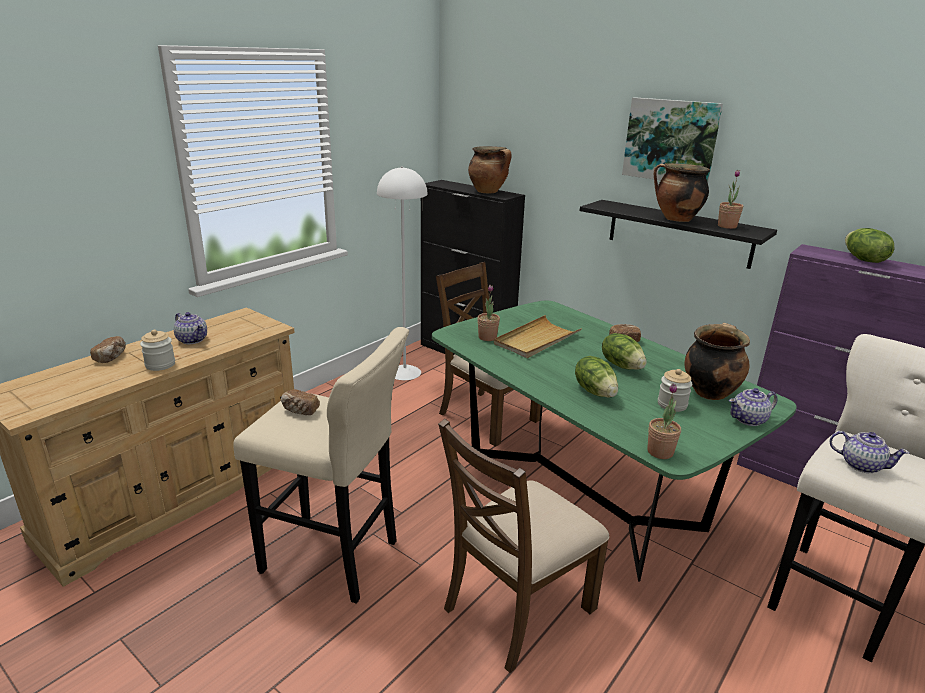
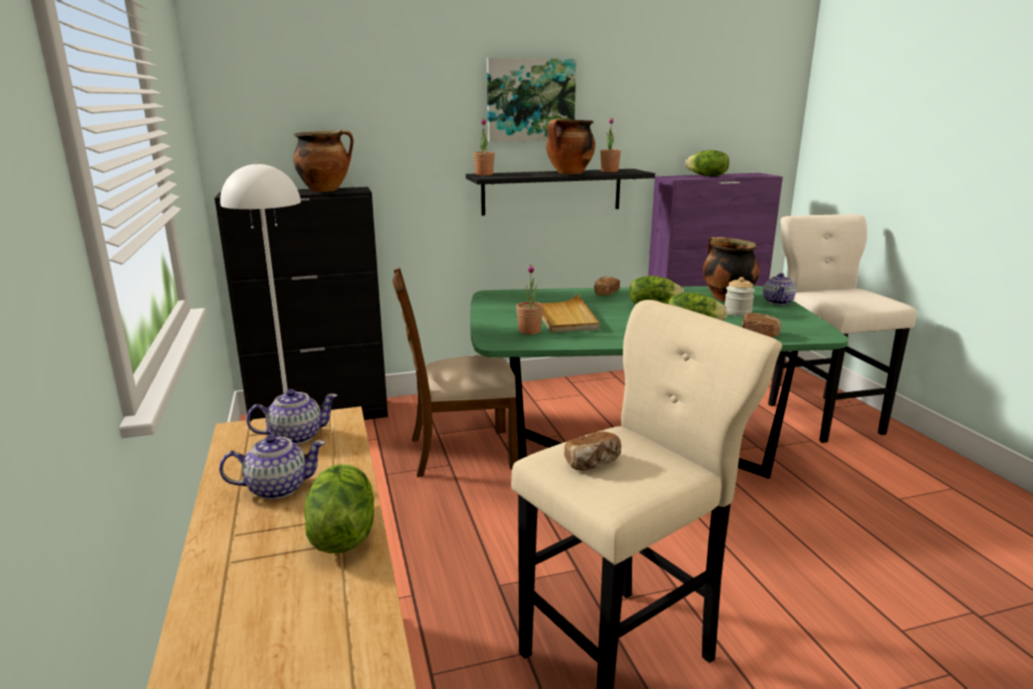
camera: 55 degrees left, 5 degrees down
bread [90,336,126,363] -> bread moved to [741,313,781,337]
jar [140,330,175,371] -> lettuce [305,464,374,553]
brown chair [438,419,609,673] -> none
potted plant [647,383,681,459] -> potted plant moved to [473,118,495,175]
teapot [830,431,910,473] -> teapot moved to [246,389,338,445]

